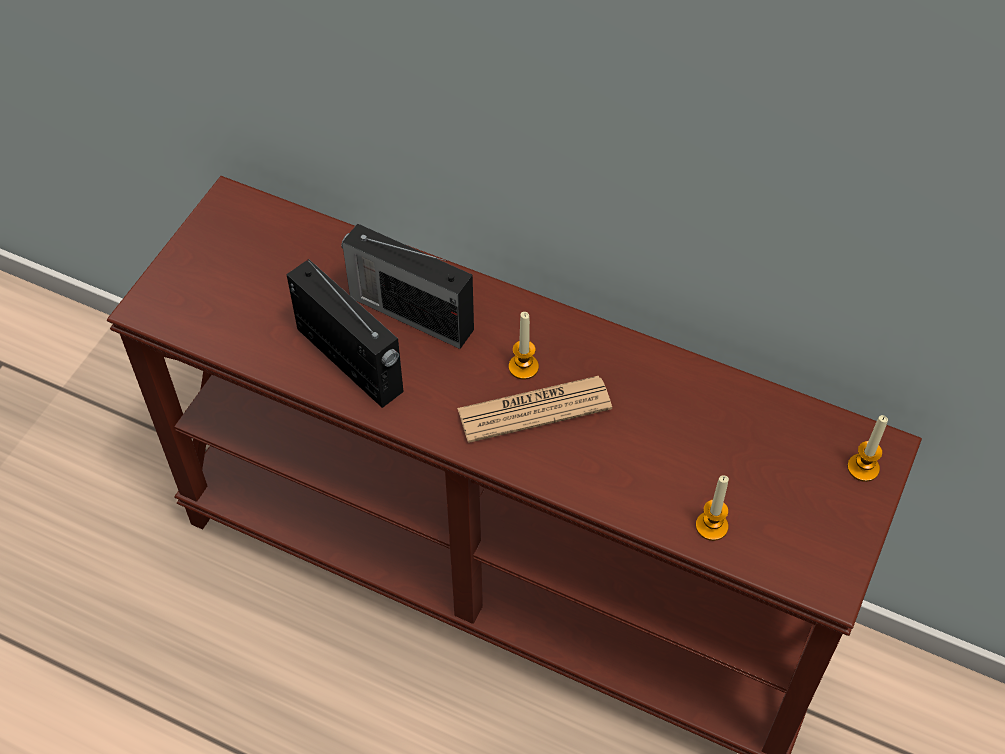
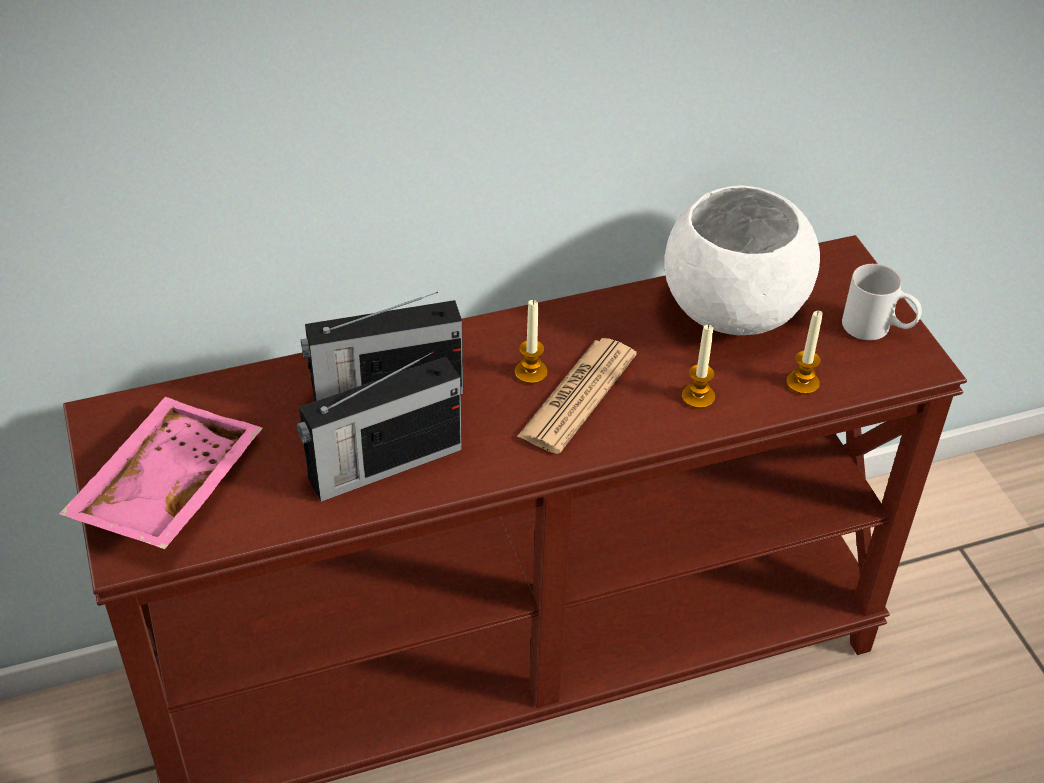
camera: 45 degrees left, 10 degrees down
radio [286,259,404,408] -> radio turned 150 degrees clockwise [297,352,462,502]
candle [847,415,888,482] -> candle moved to [682,324,715,409]
none -> pink tray [59,397,263,549]
none -> white bowl [664,185,820,336]
none -> white mug [842,264,922,340]

